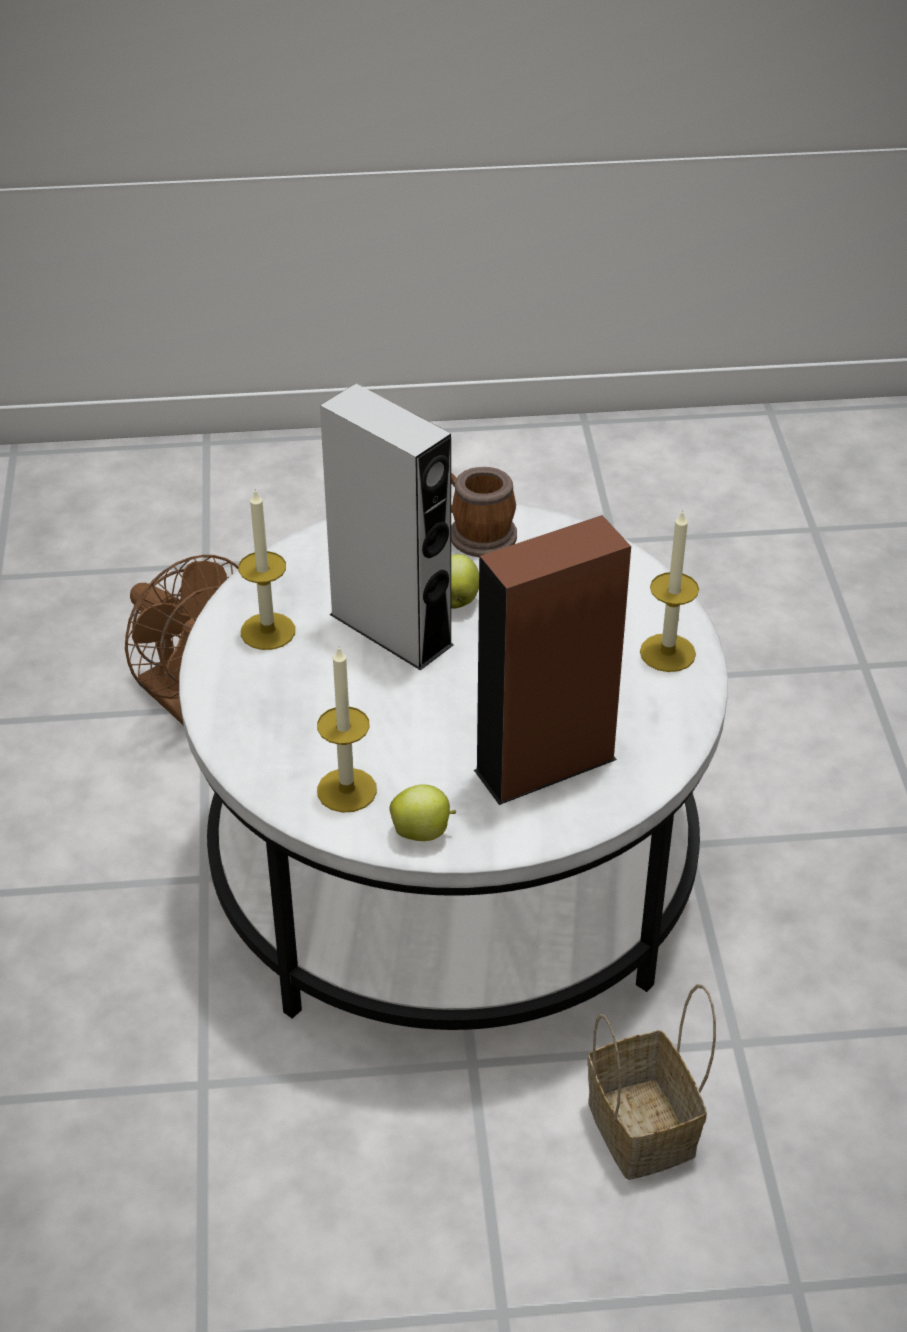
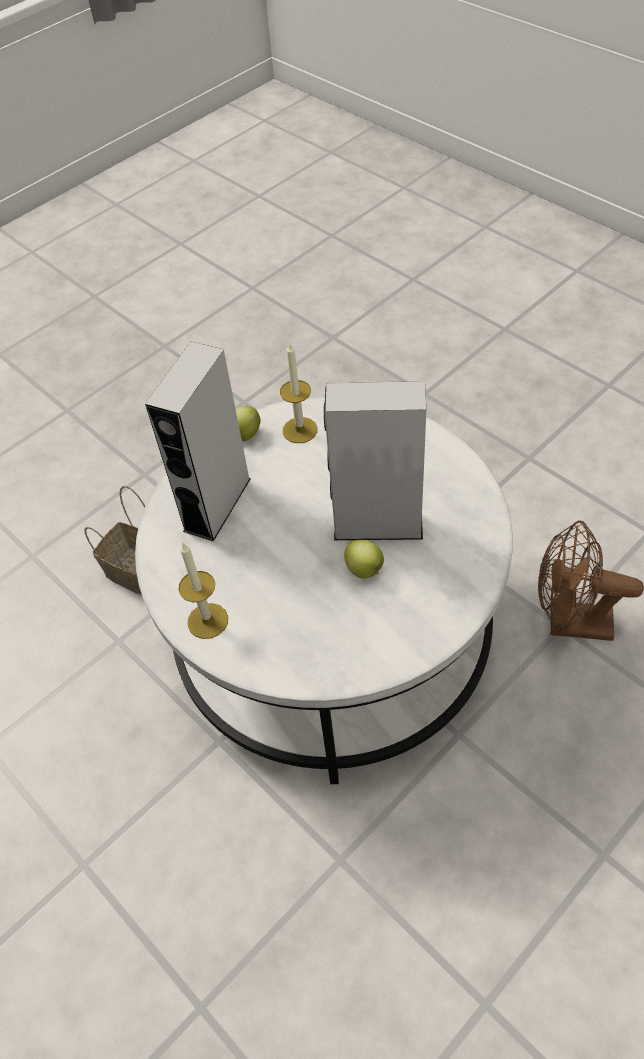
camera: 145 degrees right, 10 degrees up
candle [238,489,295,650] -> none
mug [451,467,517,557] -> none
brown speaker [474,515,631,805] -> grey speaker [145,342,251,541]

